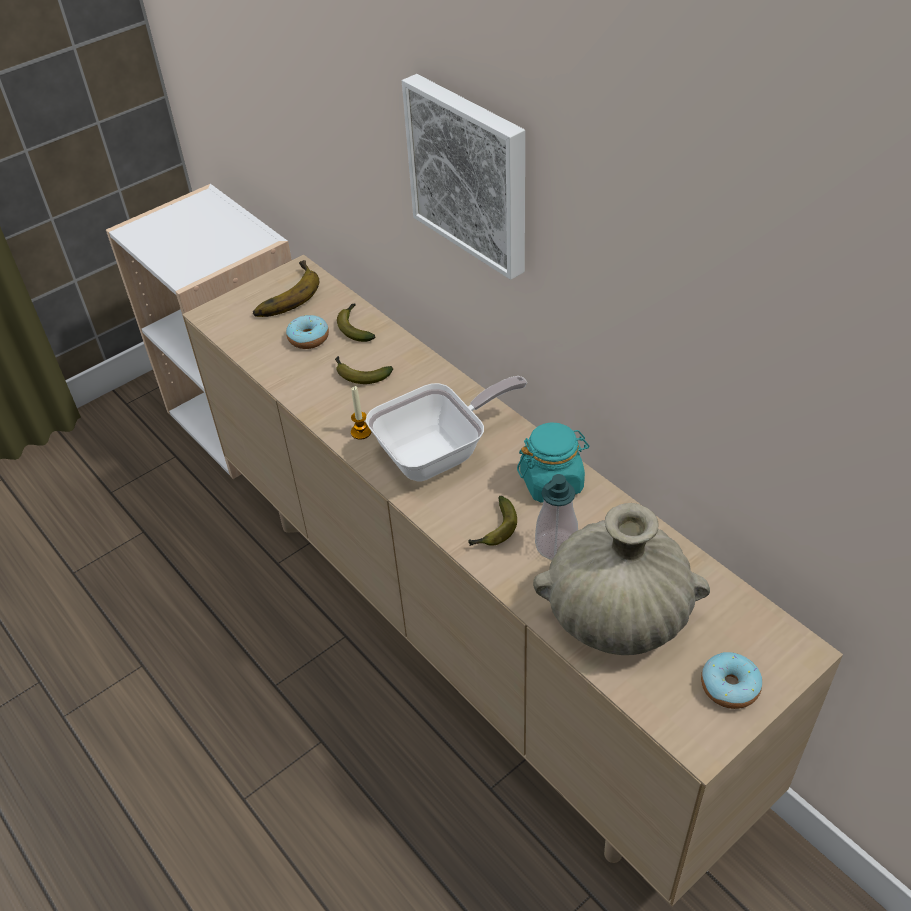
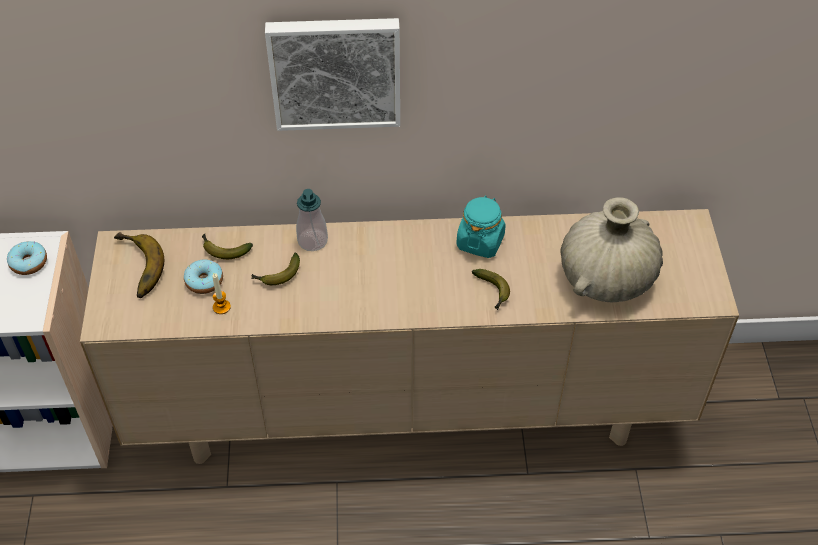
camera: 55 degrees left, 5 degrees up
candle [351,386,372,440] -> candle moved to [212,273,231,314]
frying pan [366,376,527,481] -> none
soap dispenser [535,474,578,560] -> soap dispenser moved to [296,189,328,251]
donut [701,652,762,709] -> donut moved to [7,241,47,275]

